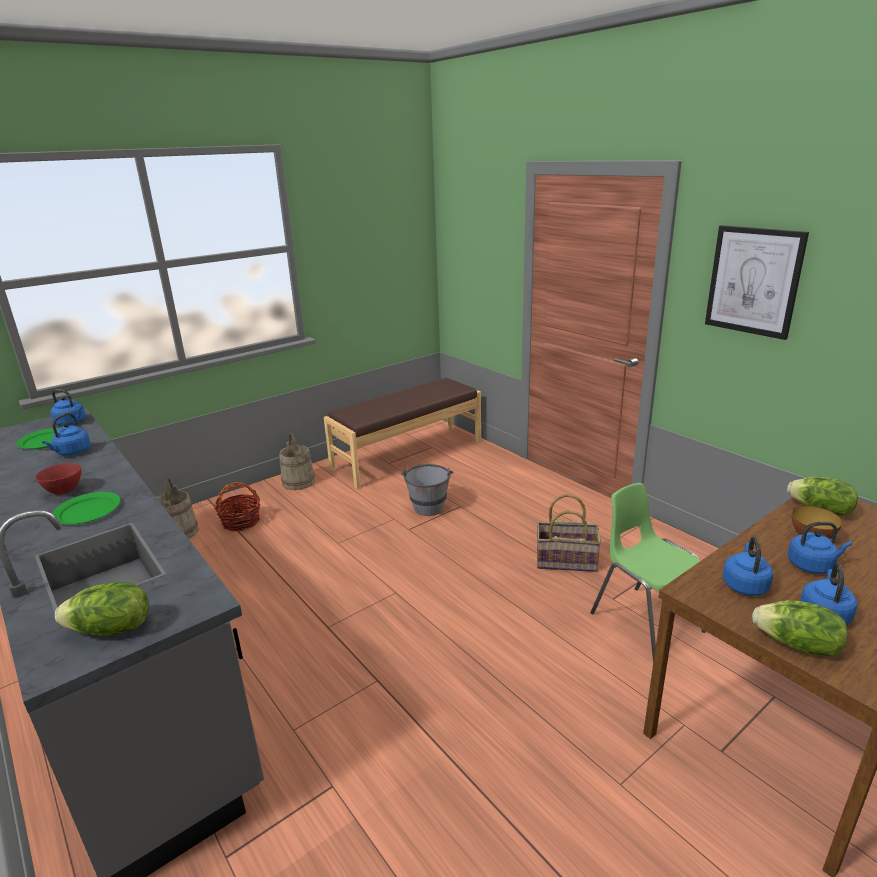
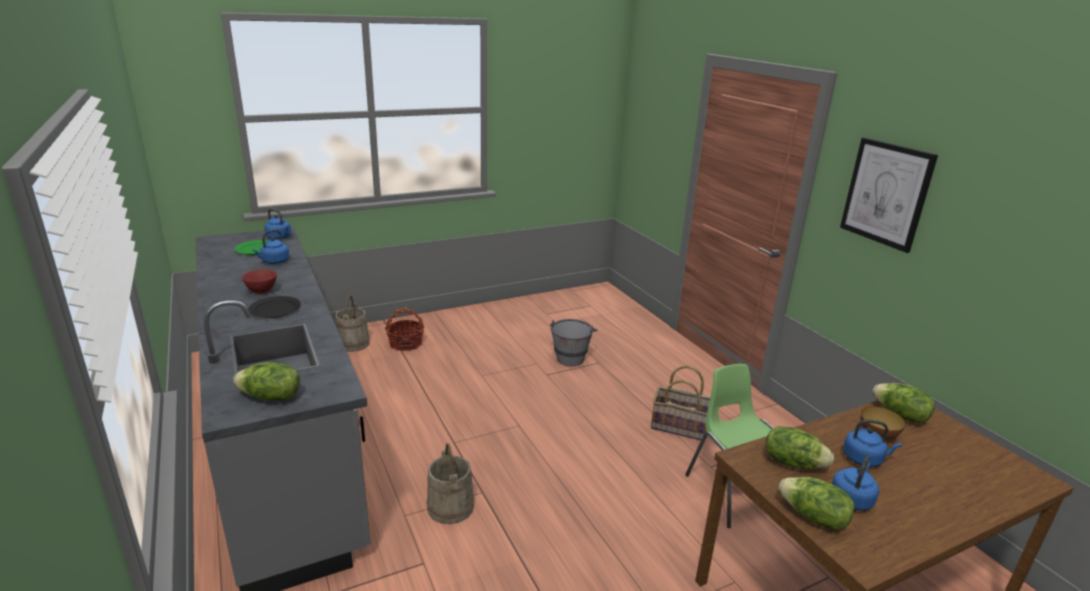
camera: 10 degrees right, 0 degrees up
green plate [52,492,120,524] -> black plate [248,296,301,318]
beige bucket [279,433,315,490] -> beige bucket moved to [426,443,474,524]
brown bench [324,378,481,489] -> none
blue kettle [723,536,773,596] -> lettuce [765,426,834,469]

